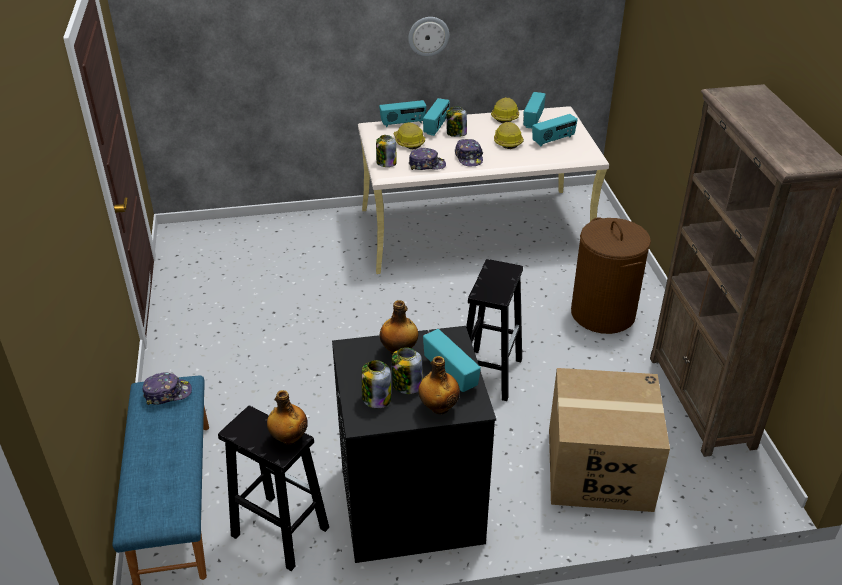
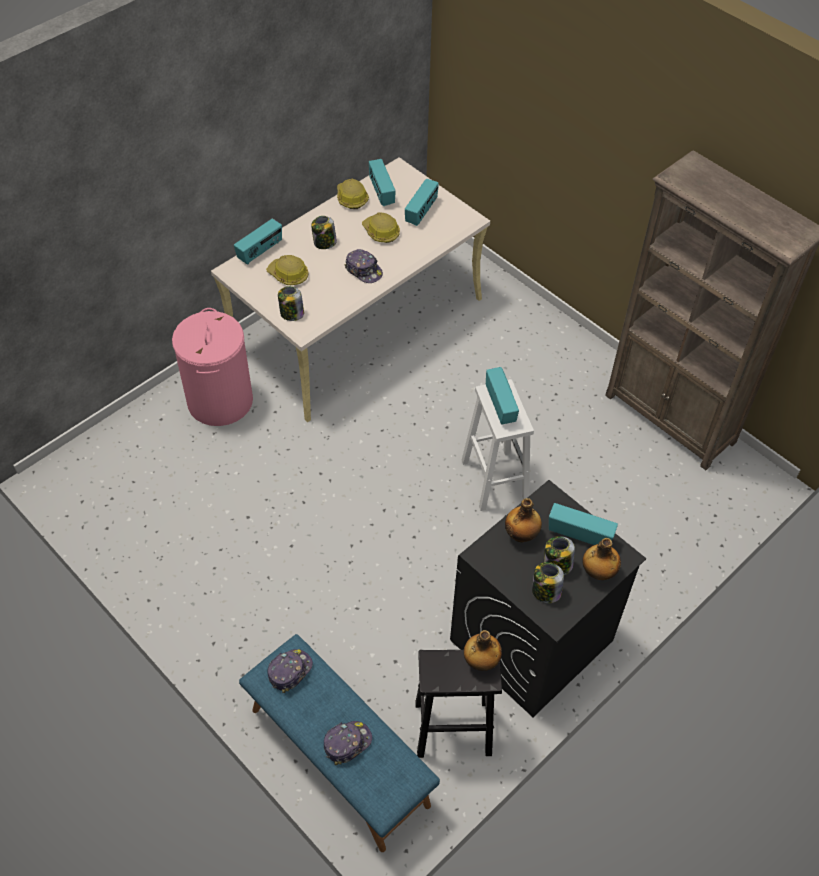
camera: 35 degrees left, 15 degrees up
wall clock [408,17,449,57] -> none
cap [408,148,446,170] -> cap moved to [324,721,372,765]
radio [423,98,450,136] -> radio moved to [486,367,519,424]
black stool [466,259,523,401] -> white stool [462,379,534,511]
cardboard box [549,368,670,512] -> none
brown laundry basket [571,217,651,334] -> none
none -> pink laundry basket [172,308,253,426]

